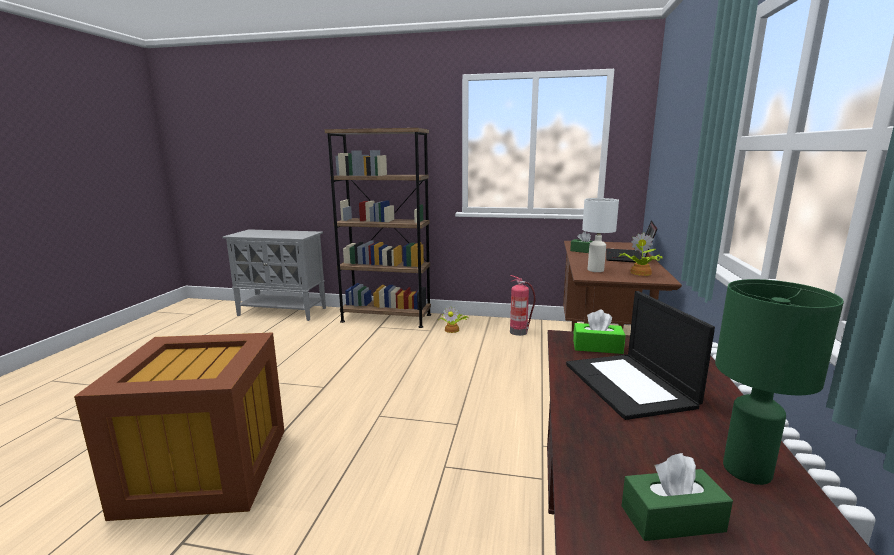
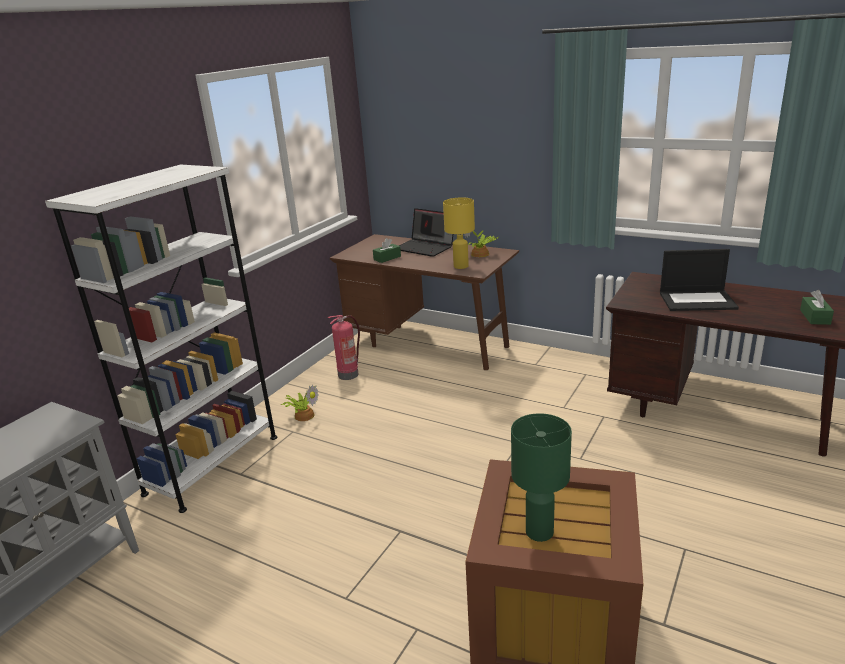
camera: 70 degrees left, 10 degrees up
brown bookcase [325,128,431,328] -> white bookcase [45,164,277,513]
green tissue box [573,310,625,354] -> none
white table lamp [582,198,619,272] -> yellow table lamp [443,197,475,269]
green table lamp [715,279,844,485] -> green table lamp moved to [511,413,572,542]

